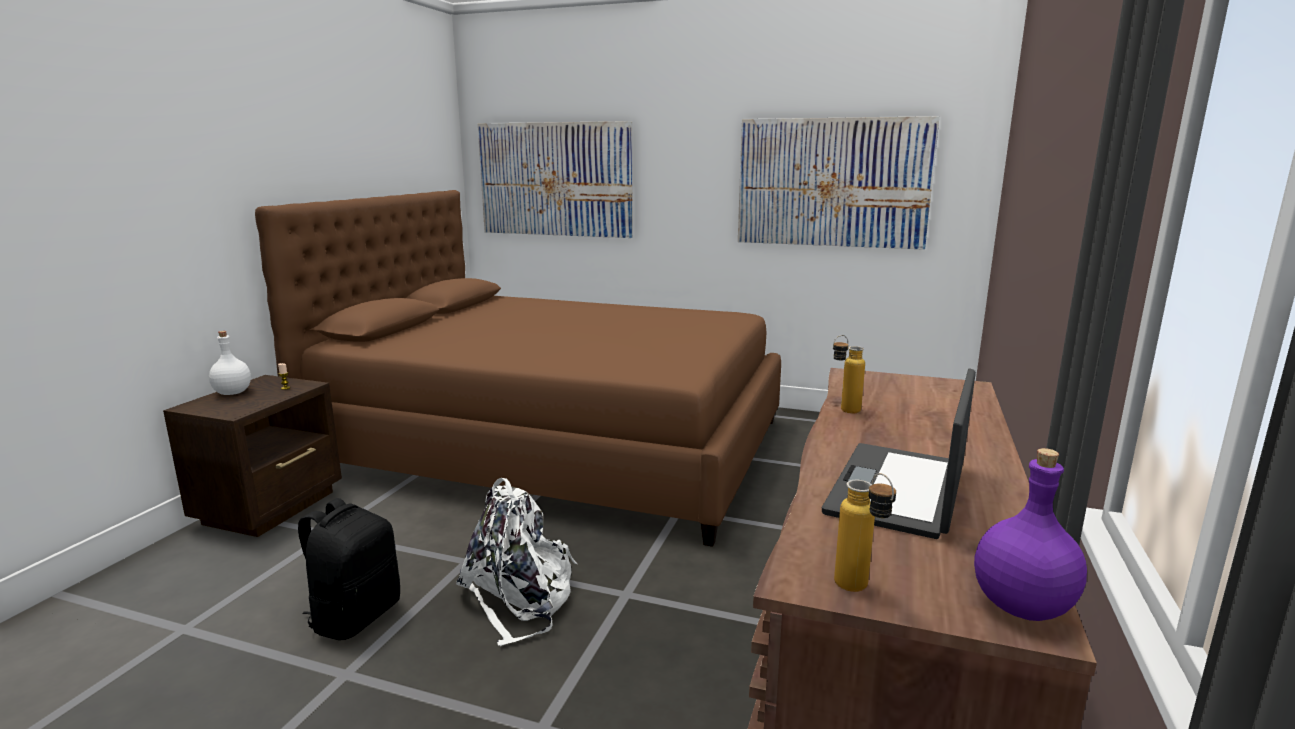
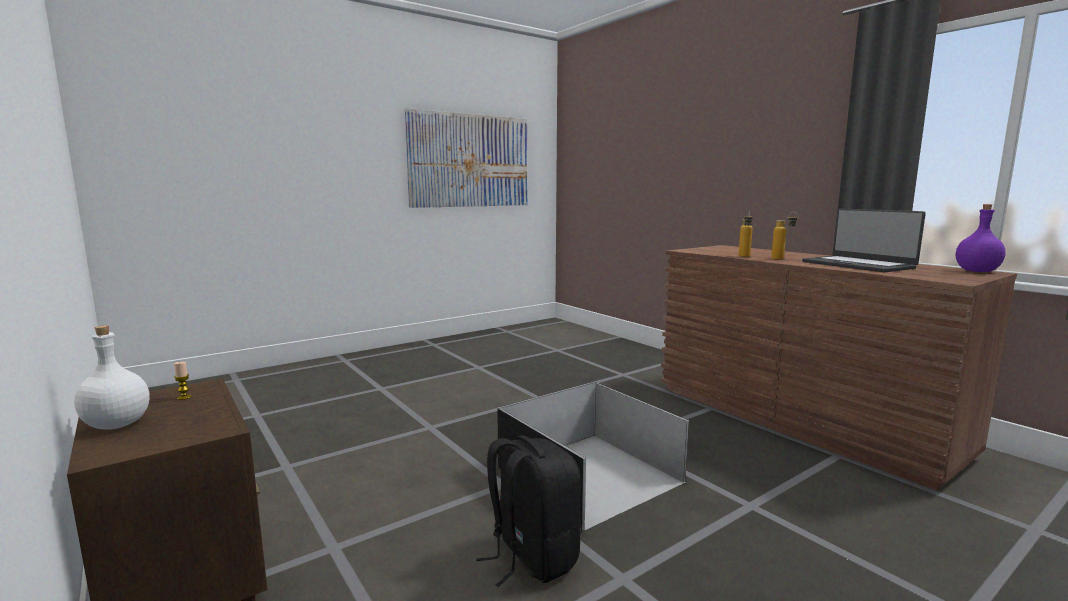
camera: 55 degrees left, 5 degrees down
brown bed [255,190,781,547] -> none
white backpack [456,478,577,646] -> black storage box [497,381,689,531]
picture [478,121,633,238] -> none
bottle [834,473,896,592] -> bottle moved to [771,212,799,260]

